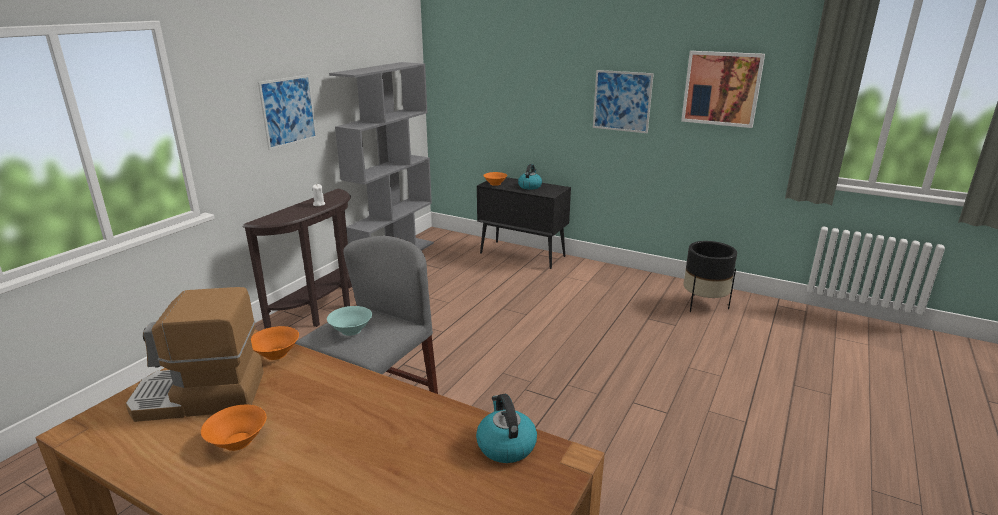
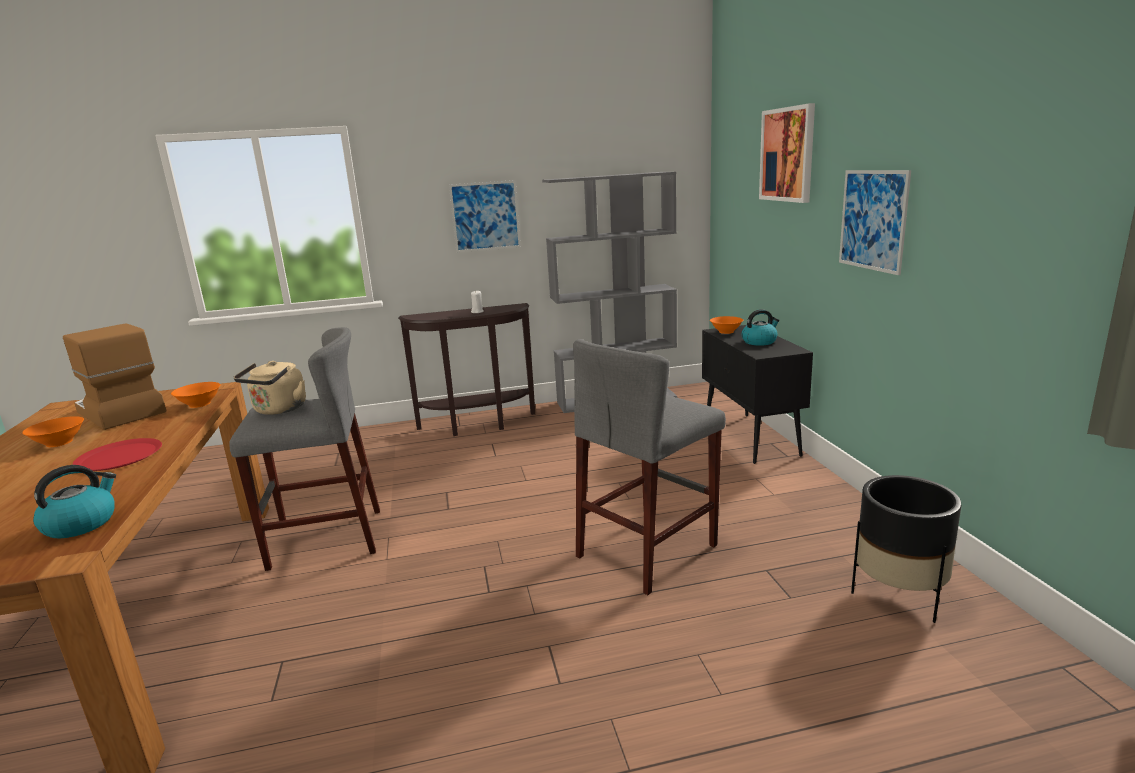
camera: 50 degrees right, 5 degrees down
turquoise bowl [327,306,372,336] -> beige kettle [234,361,306,415]
picture [681,51,765,128] -> picture moved to [759,103,815,203]
none -> red plate [73,438,162,471]
none -> grey stool [573,339,726,595]

